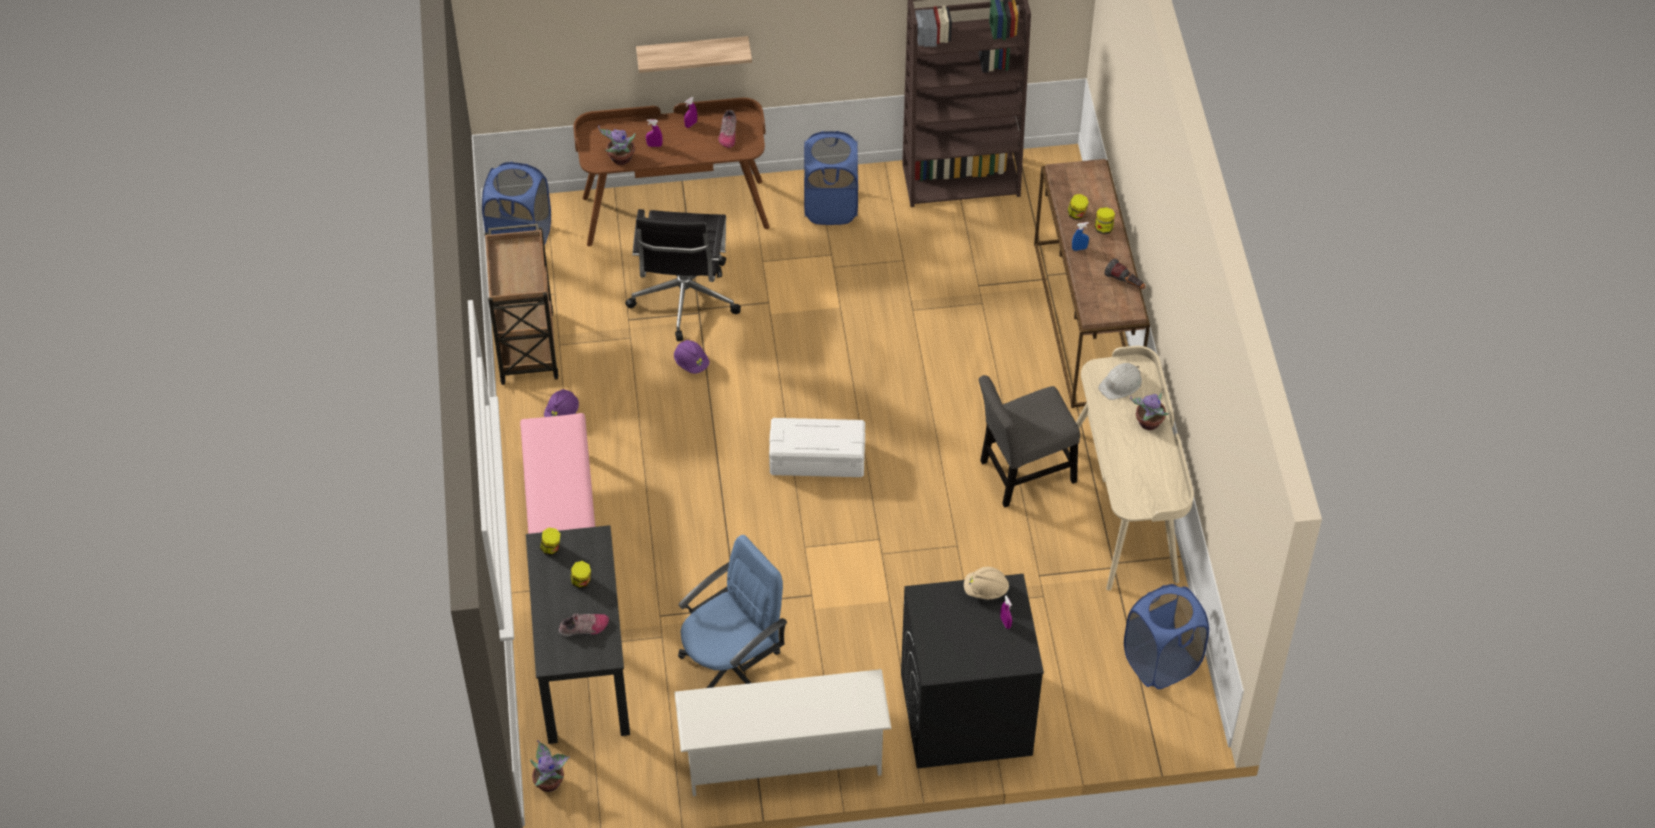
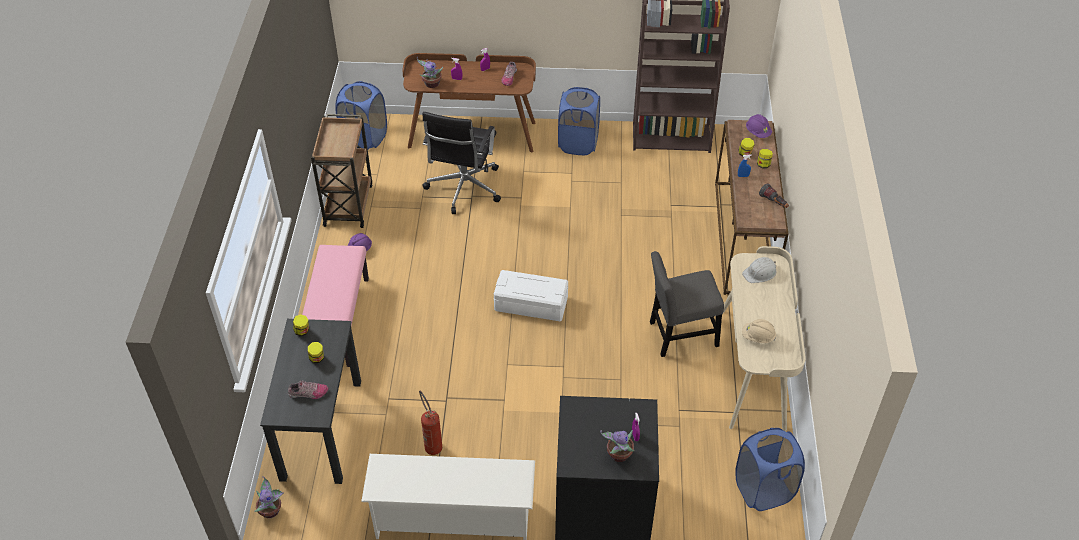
camera: 10 degrees right, 5 degrees down
shelf [636,36,752,73] -> none
purple hard hat [674,340,709,374] -> purple hard hat moved to [746,114,772,138]
blue office chair [678,535,787,688] -> fire extinguisher [419,391,442,455]
beige hard hat [964,567,1009,599] -> beige hard hat moved to [742,319,776,343]
potted plant [1130,393,1169,430] -> potted plant moved to [600,430,635,462]

